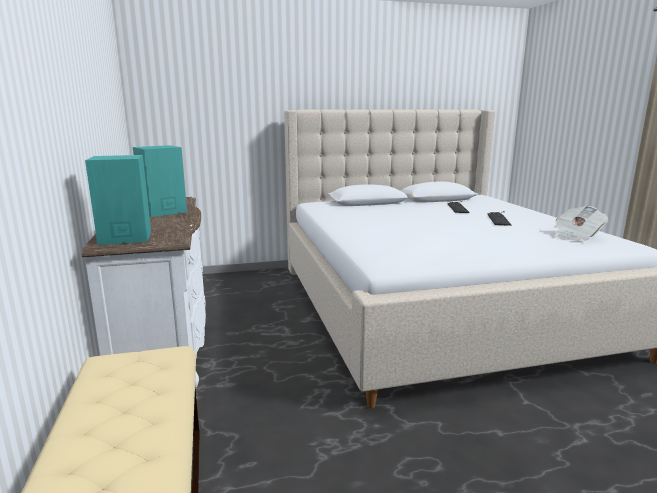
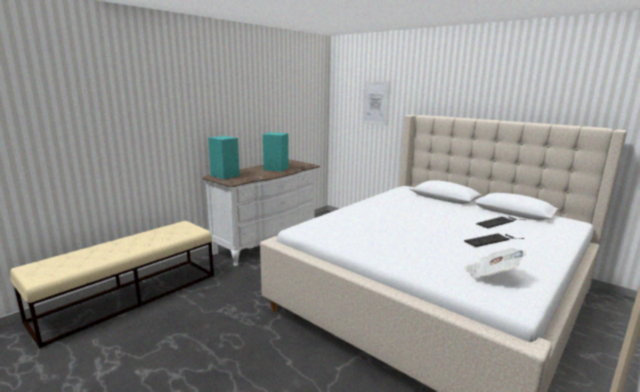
camera: 55 degrees right, 0 degrees up
none -> picture [362,81,390,125]

